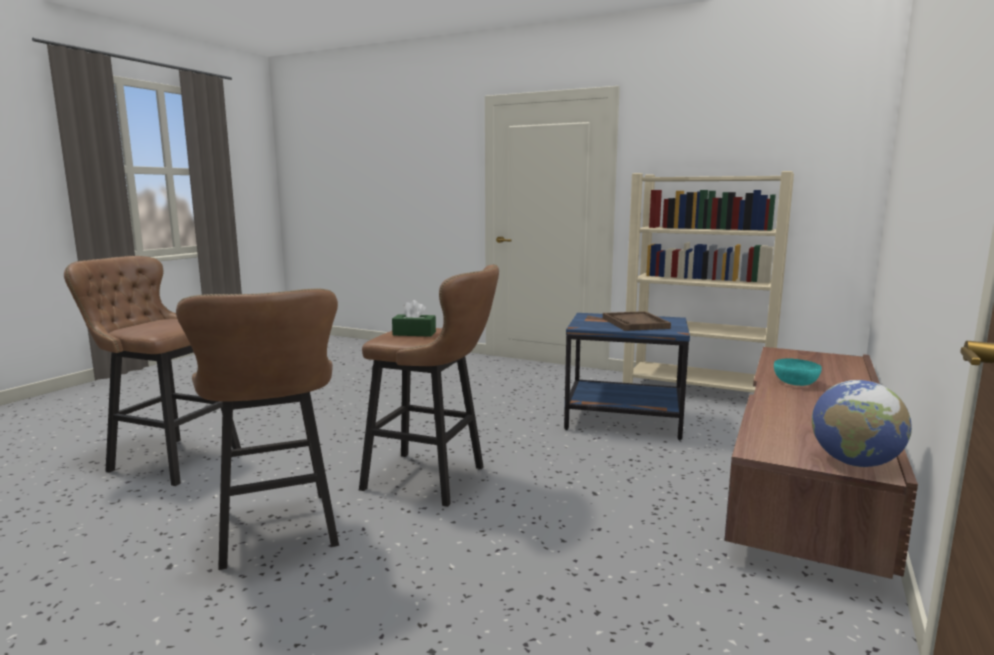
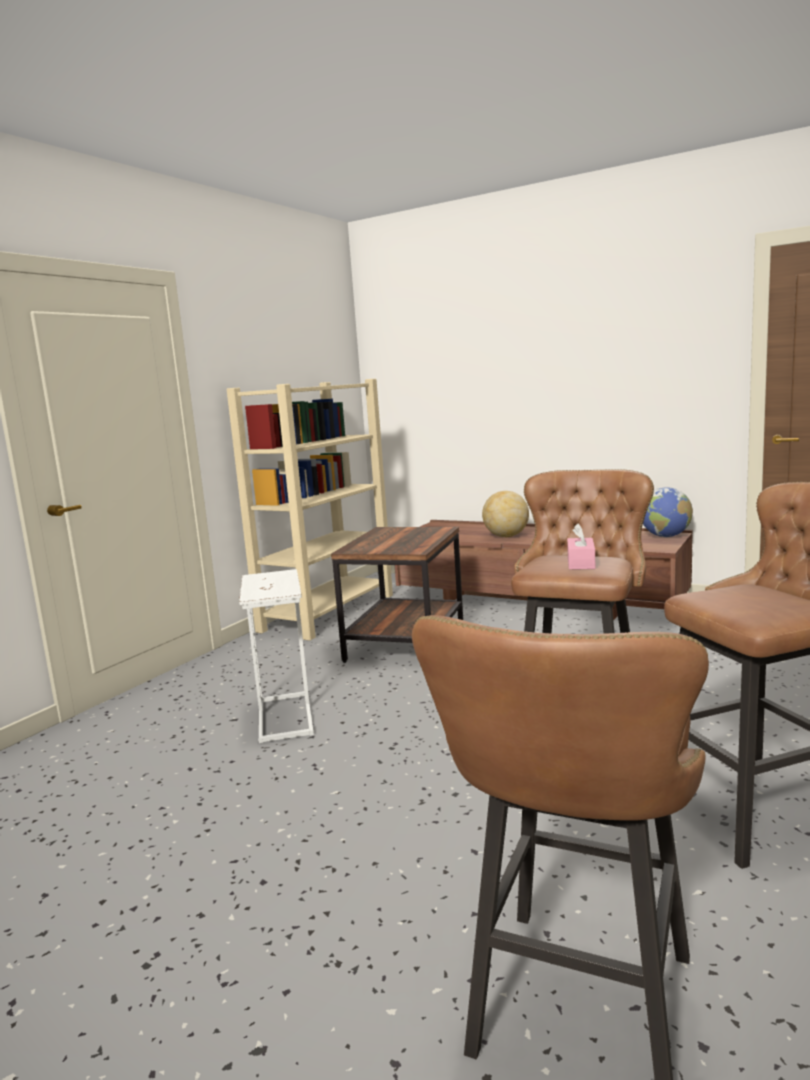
camera: 85 degrees left, 0 degrees up
green tissue box [392,300,436,337] -> pink tissue box [567,523,595,570]
blue side table [564,313,690,440] -> brown side table [331,527,463,663]
brown tray [603,311,671,331] -> none
turquoise bowl [774,358,822,386] -> globe [482,491,529,537]
none -> white side table [239,569,314,743]

